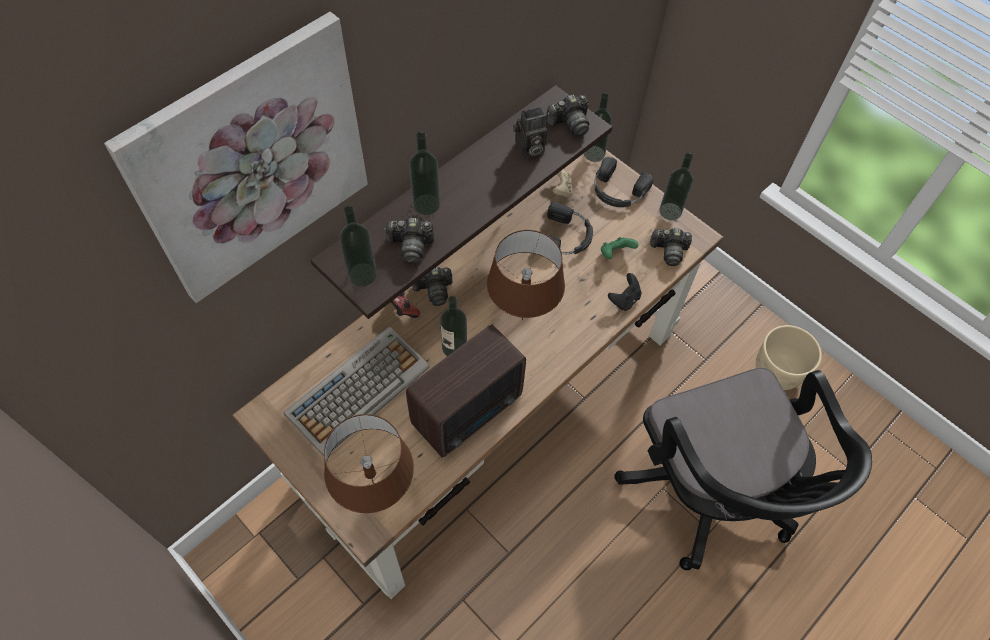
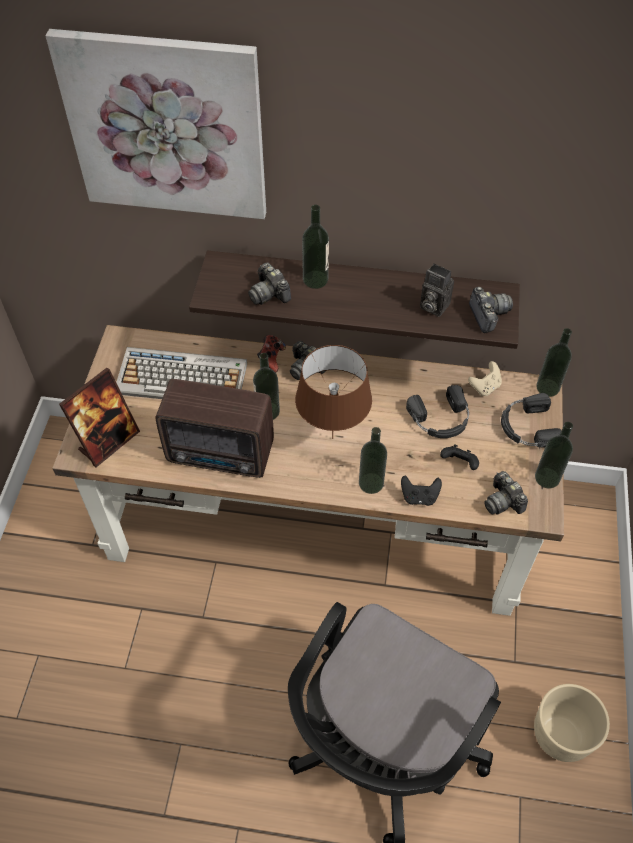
camera: 55 degrees right, 5 degrees down
brown table lamp [324,414,414,513] -> picture frame [59,368,140,467]
bottle [339,206,377,286] -> bottle moved to [359,427,387,494]
camera [546,95,589,137] -> camera turned 135 degrees counterclockwise [469,287,513,333]
green game controller [601,237,638,259] -> black game controller [440,444,479,470]

